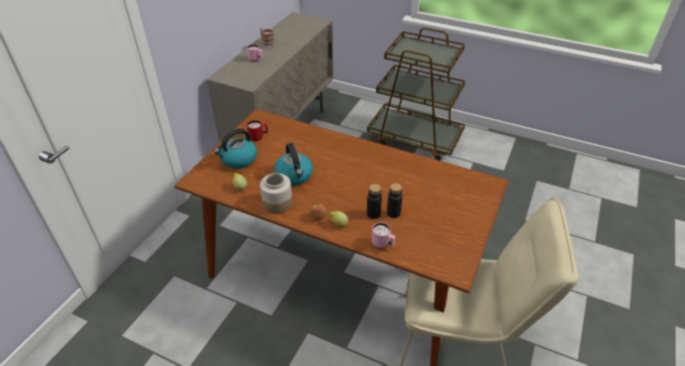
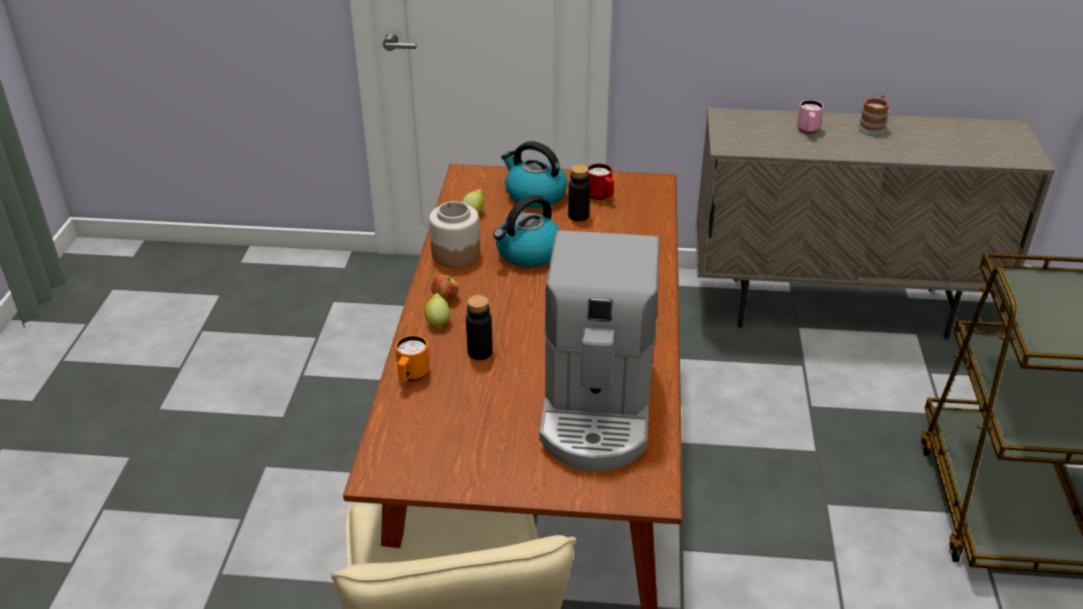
camera: 70 degrees right, 5 degrees down
pink mug [372,222,396,249] -> orange mug [395,335,430,382]
black bottle [387,183,403,218] -> black bottle moved to [568,164,590,221]
none -> coffee machine [540,230,660,471]

